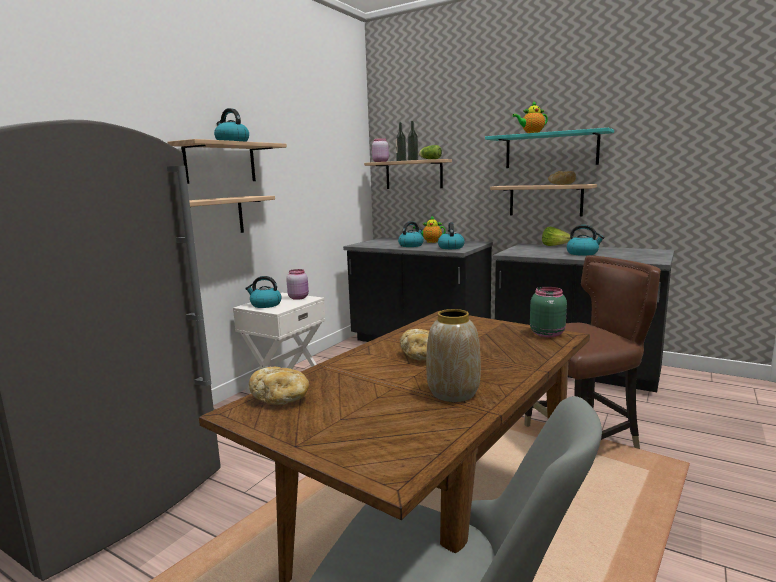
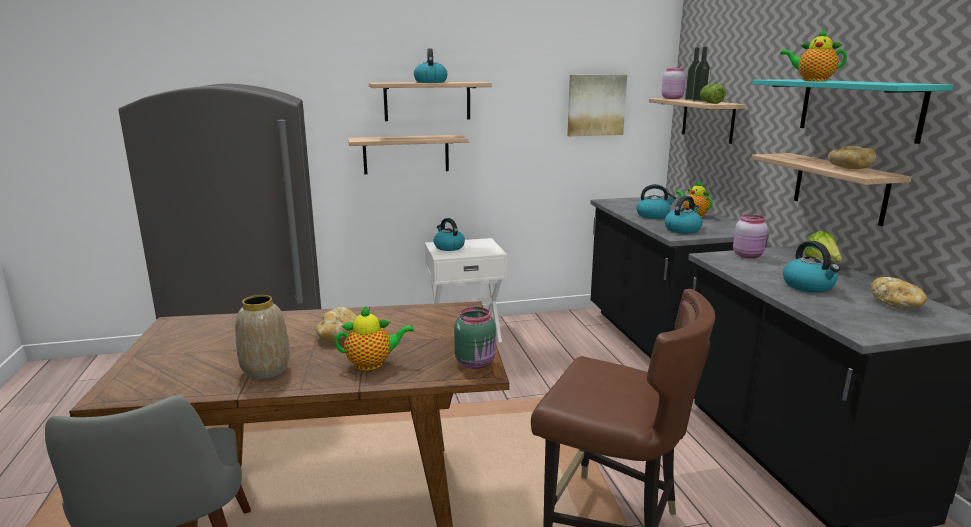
camera: 45 degrees right, 5 degrees up
bread [249,367,309,405] -> bread moved to [871,277,927,308]
pink jar [286,269,309,300] -> pink jar moved to [733,214,768,258]
none -> teapot [335,306,414,370]
none -> picture [567,75,627,136]

